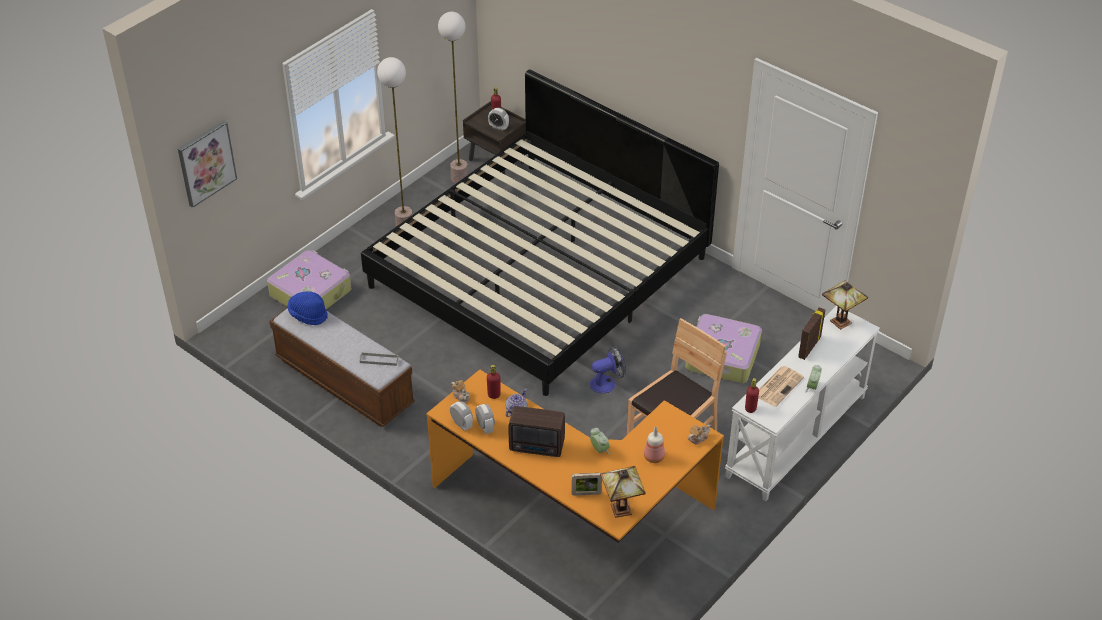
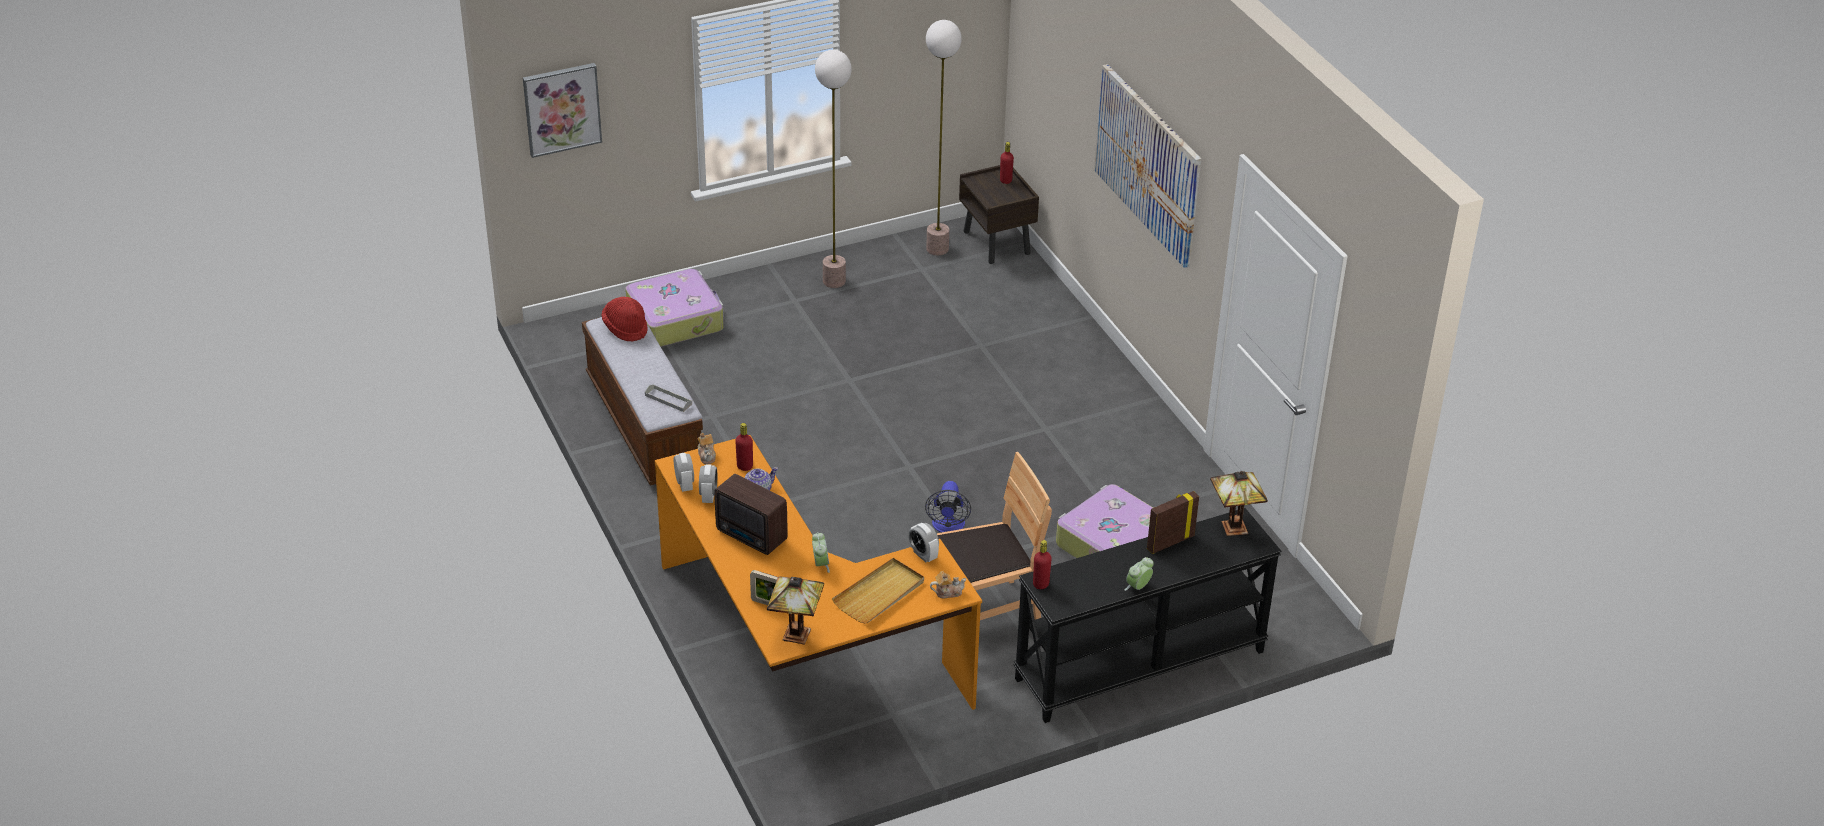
camera: 25 degrees right, 5 degrees down
blue hat [288,291,328,325] -> red hat [602,297,648,342]
bed [361,69,719,396] -> none
alarm clock [488,108,509,131] -> alarm clock moved to [909,523,939,562]
fan [590,345,626,393] -> fan turned 90 degrees clockwise [925,481,971,533]
bottle [644,427,665,463] -> beige tray [832,558,924,624]
white console table [725,306,880,501] -> black console table [1014,508,1282,723]
newspaper [758,366,804,407] -> none
none -> picture [1094,64,1201,268]

